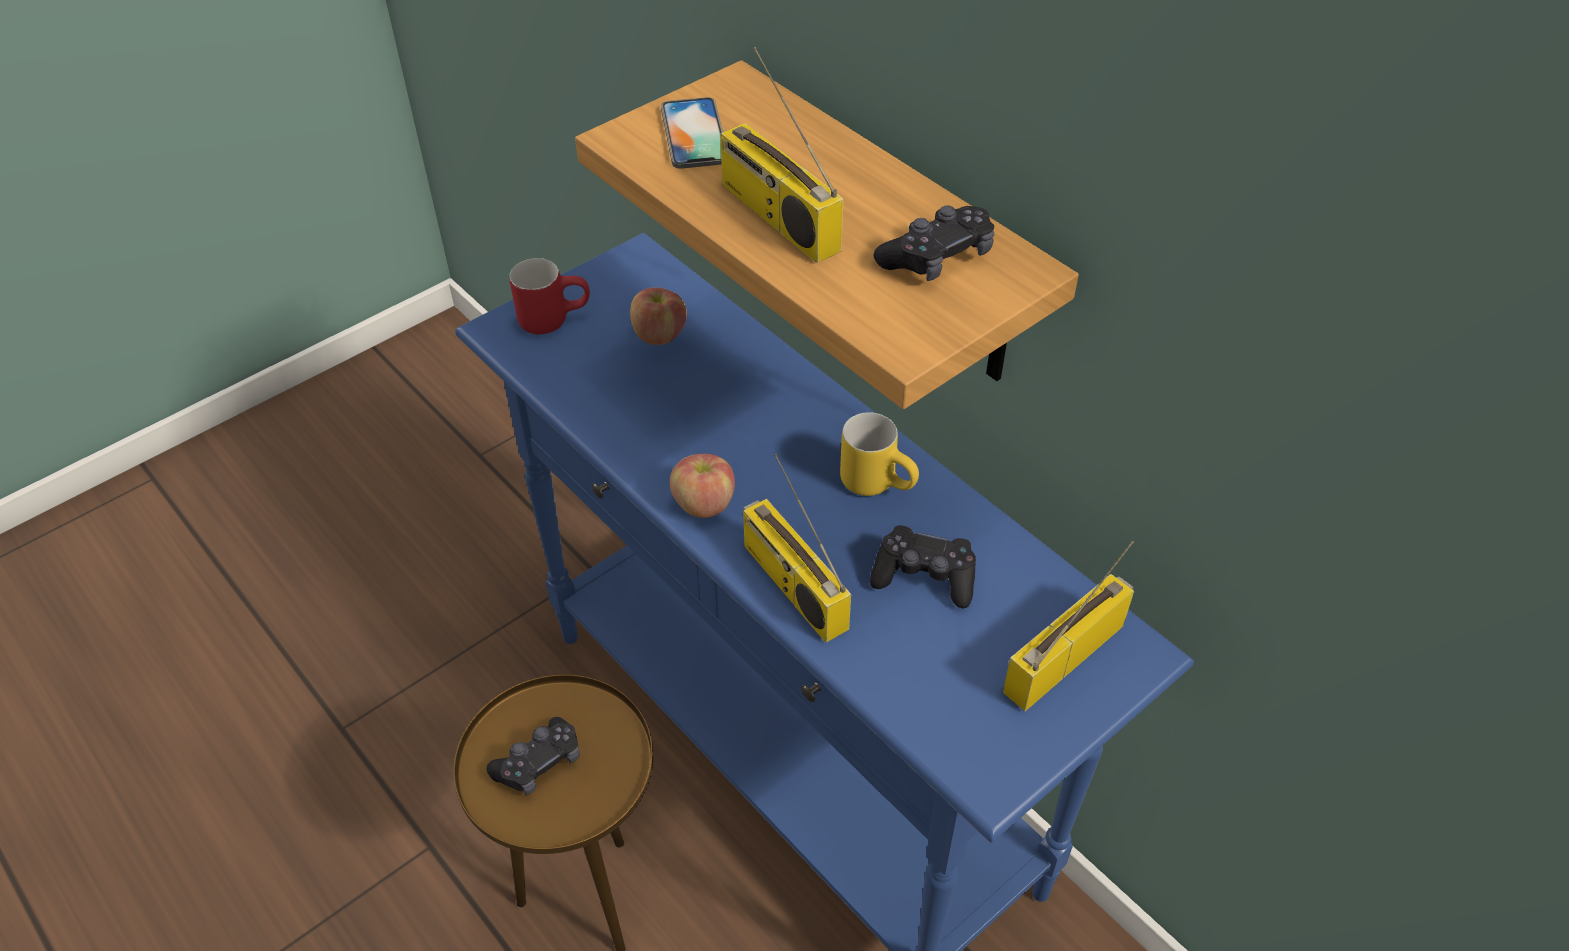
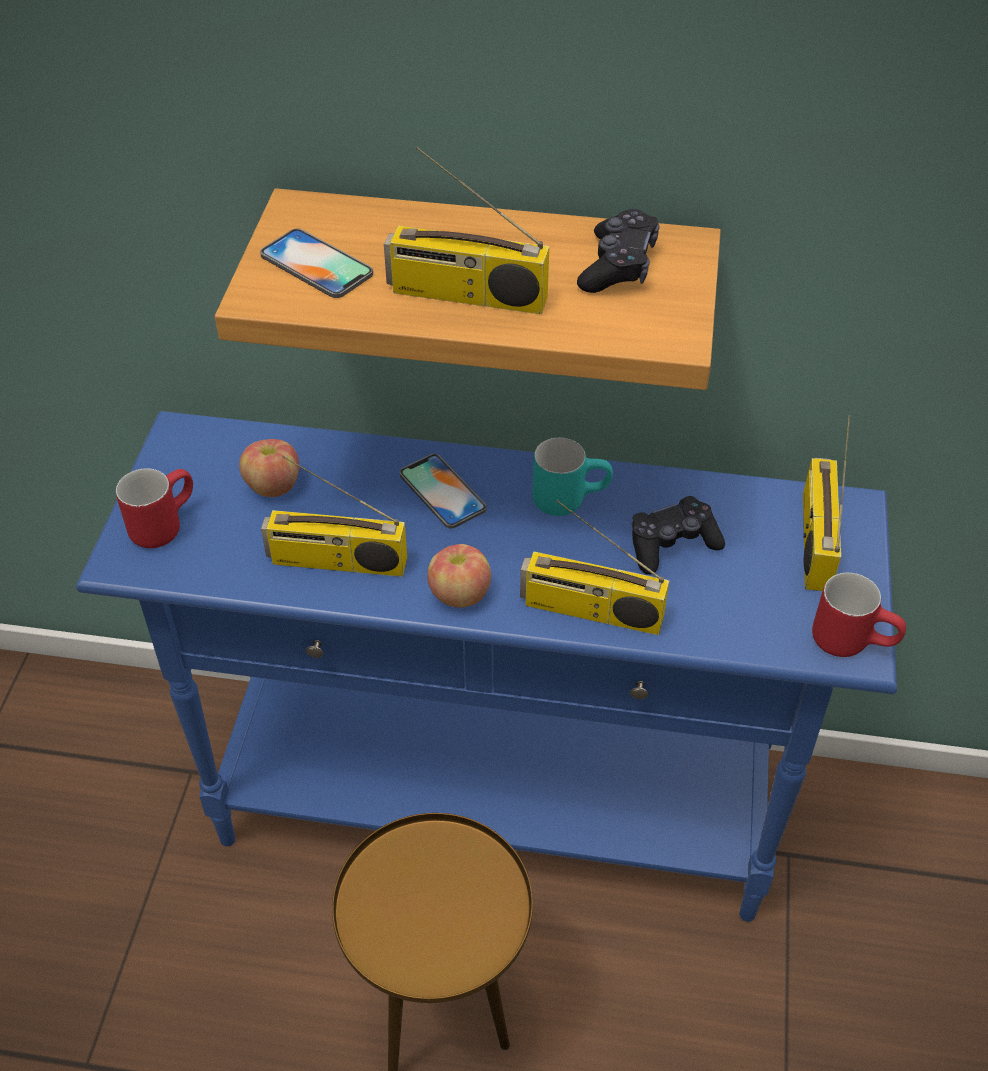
camera: 40 degrees left, 0 degrees up
black game controller [486,717,580,795] -> none
yellow mug [840,412,919,496] -> turquoise mug [533,438,613,516]
none -> radio [261,455,407,577]
none -> phone [400,454,487,528]
none -> red mug [812,573,906,657]

